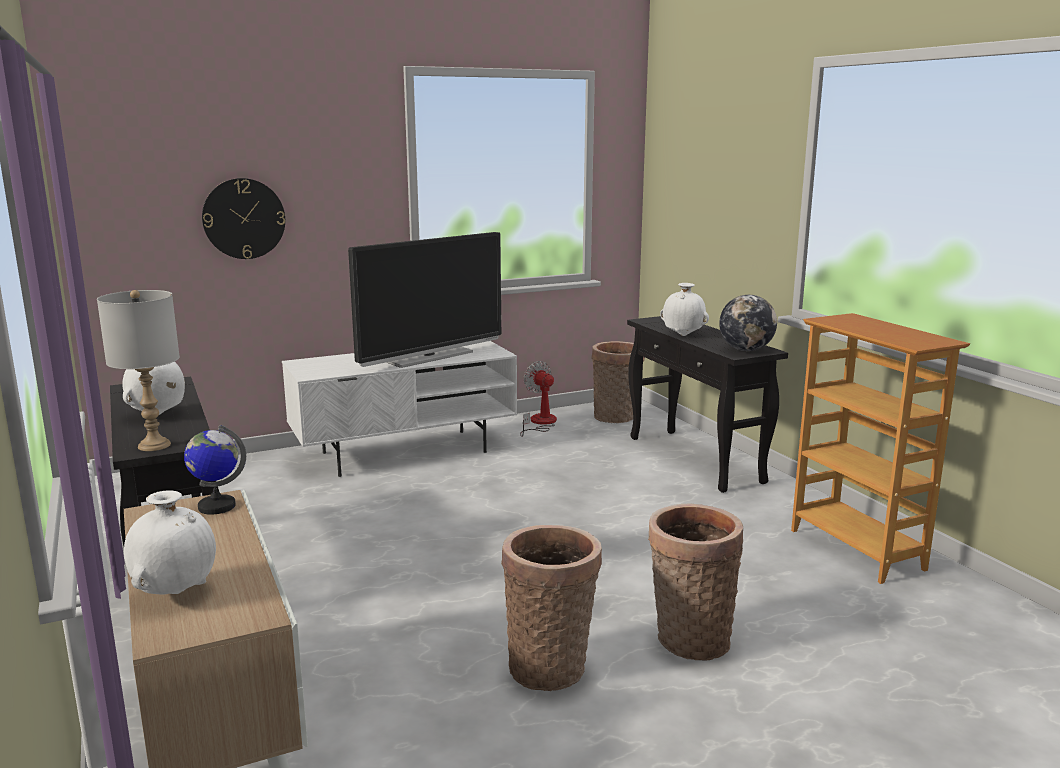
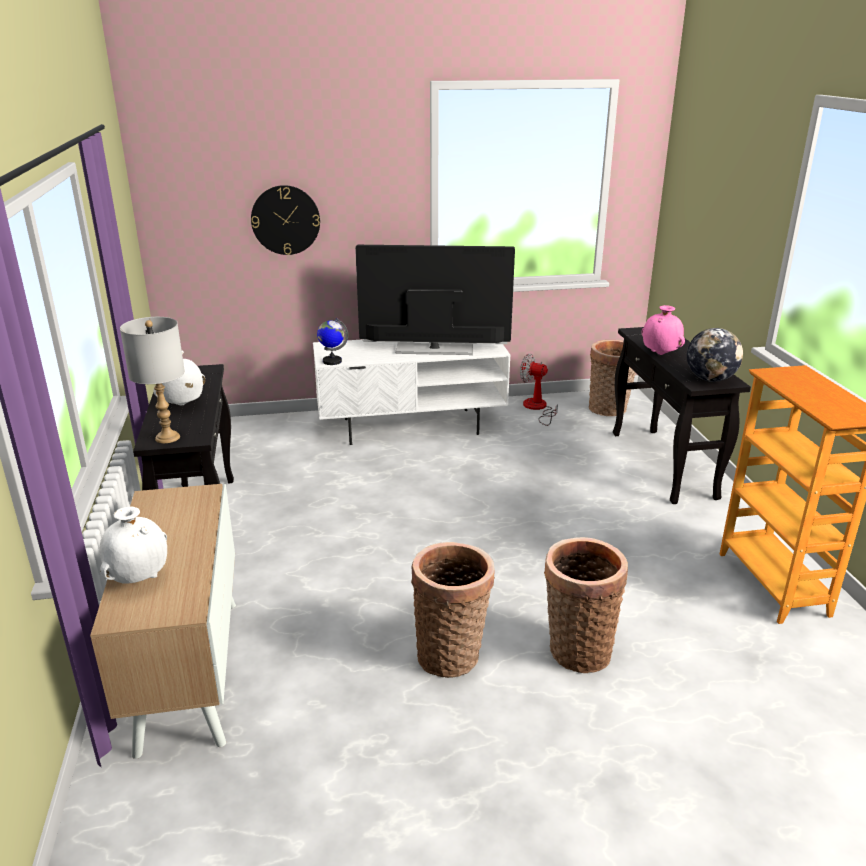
camera: 15 degrees right, 10 degrees up
globe [184,425,246,515] -> globe moved to [317,318,348,365]
television [348,232,501,368] -> television turned 150 degrees counterclockwise [355,245,515,355]
fan [520,361,557,437] -> fan turned 45 degrees counterclockwise [520,354,558,426]
white vase [660,283,709,336] -> pink vase [642,305,685,355]

